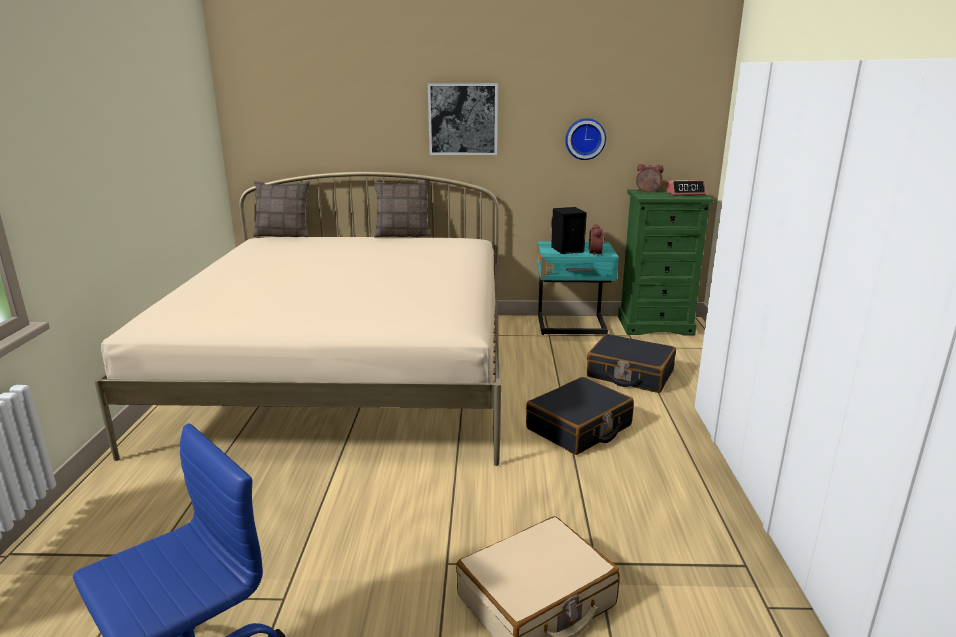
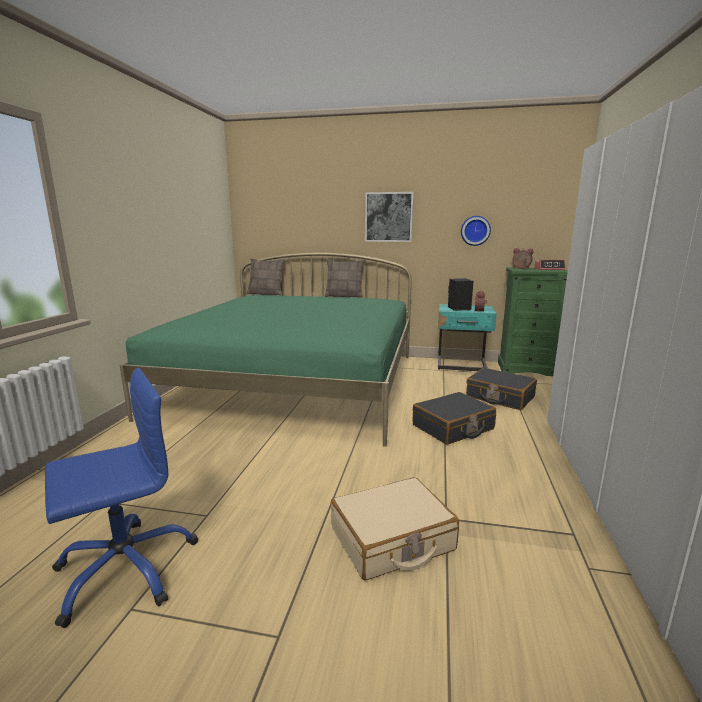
camera: 10 degrees right, 5 degrees down
beige bed [94,171,501,466] -> green bed [120,253,412,447]

